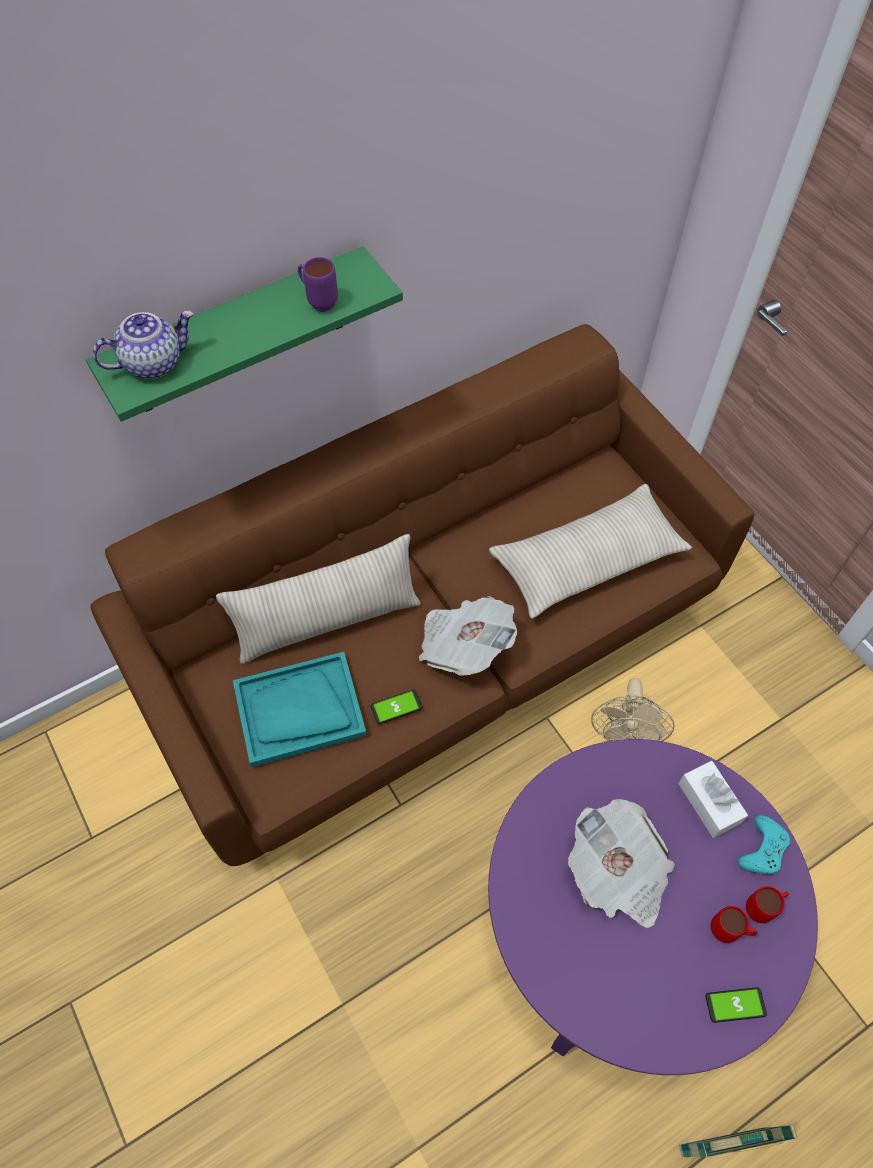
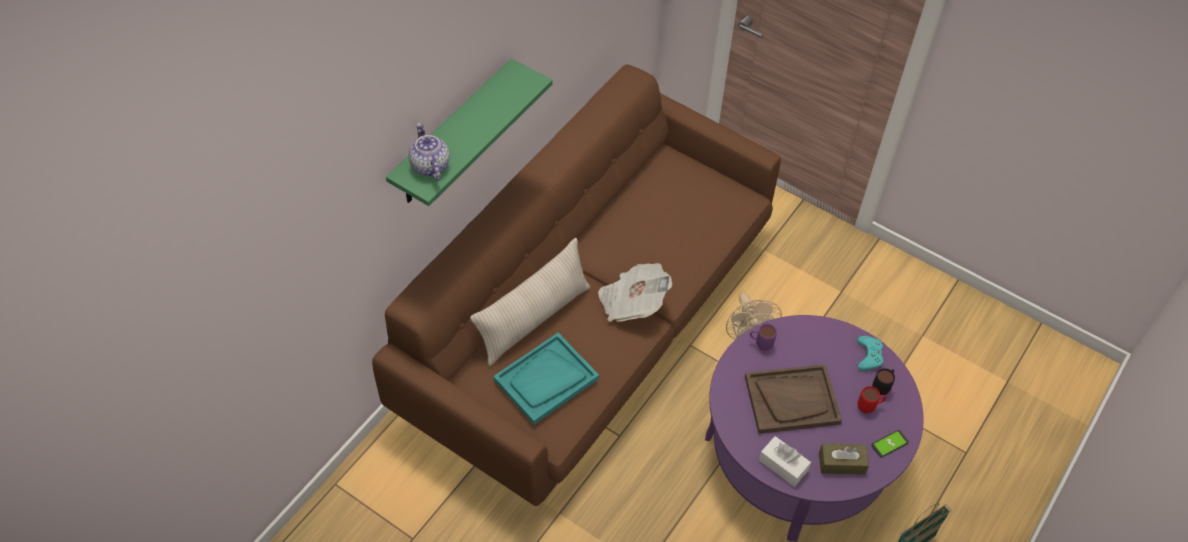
camera: 25 degrees left, 5 degrees down
teapot [92,311,194,379] -> teapot turned 60 degrees counterclockwise [409,123,450,181]
purple mug [298,257,338,312] -> purple mug moved to [750,324,777,351]
phone [370,690,422,724] -> none
beige pillow [489,484,692,619] -> none
newspaper [568,799,675,928] -> brown tray [745,364,842,434]
white tissue box [678,761,748,838] -> white tissue box moved to [759,436,811,487]
red mug [746,886,789,923] -> black mug [872,368,895,395]
none -> brown tissue box [819,443,869,475]

